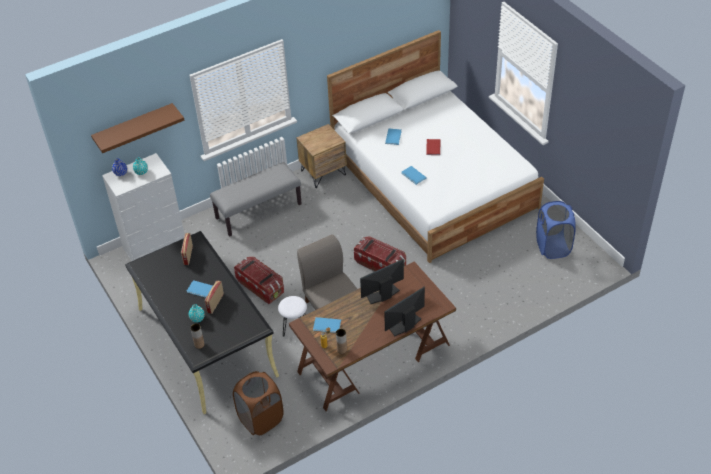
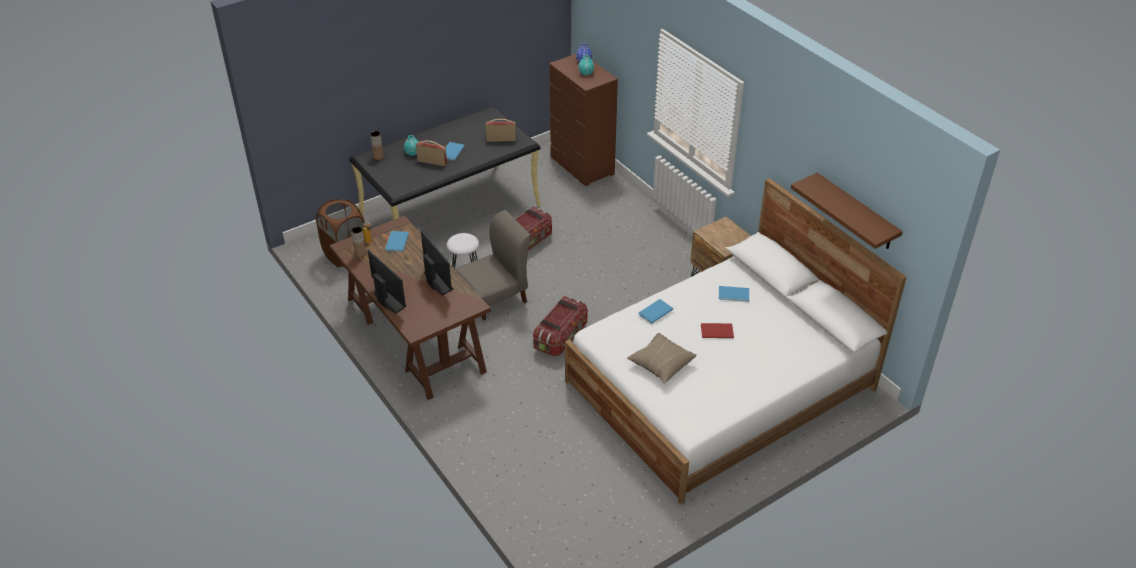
camera: 85 degrees right, 5 degrees down
brown shelf [91,103,184,153] -> brown shelf moved to [791,173,903,249]
white dresser [102,153,185,261] -> brown dresser [549,54,618,186]
grey bench [210,162,302,237] -> none
blue laundry basket [536,201,576,259] -> none
none -> beige pillow [627,333,697,383]

